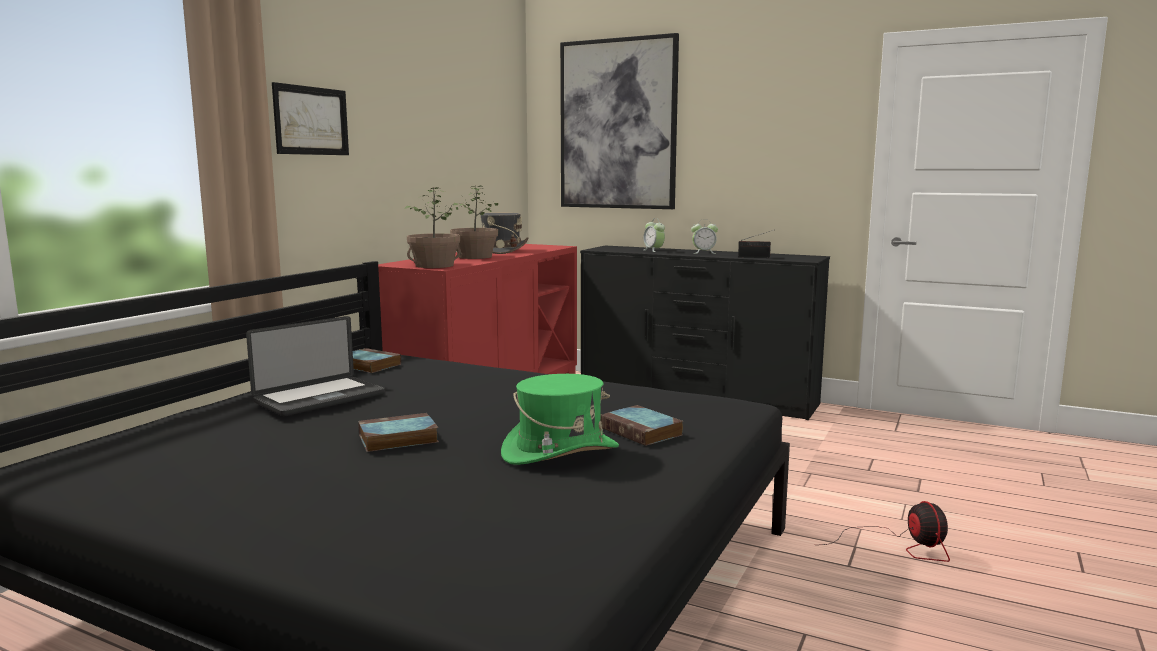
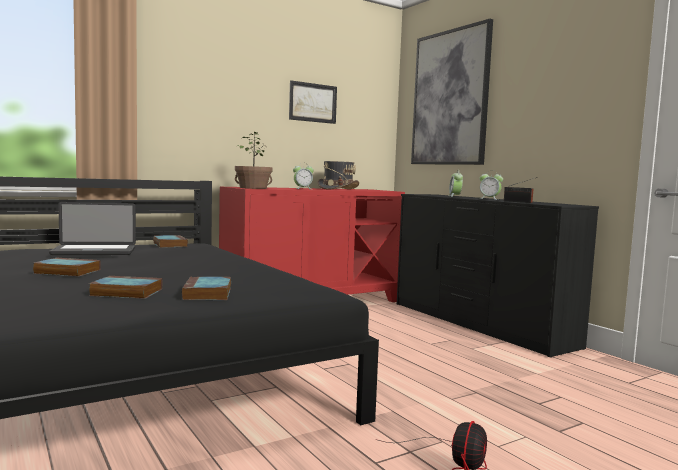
camera: 30 degrees right, 5 degrees down
picture [272,82,349,155] -> picture moved to [289,80,337,124]
potted plant [450,185,498,259] -> alarm clock [293,165,314,189]
green hat [501,374,619,465] -> book [89,276,162,299]

